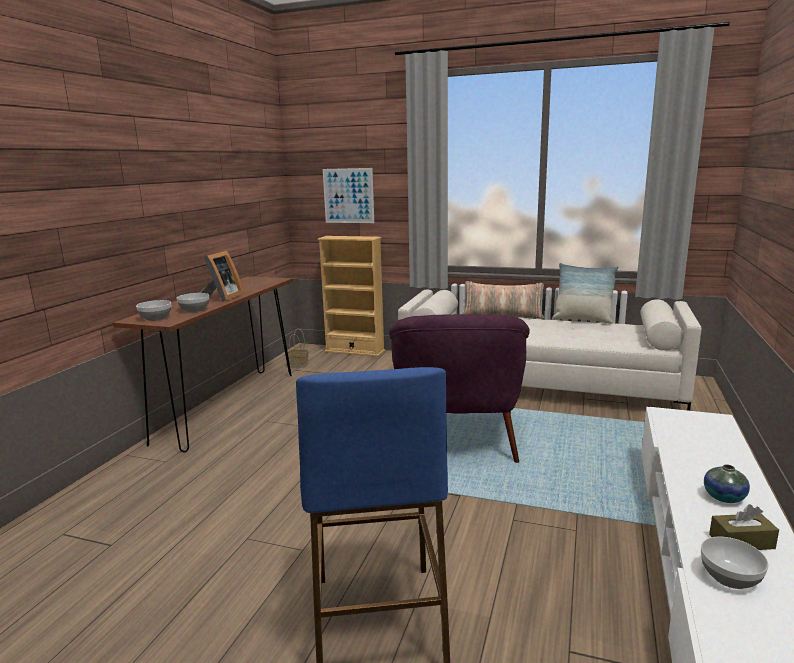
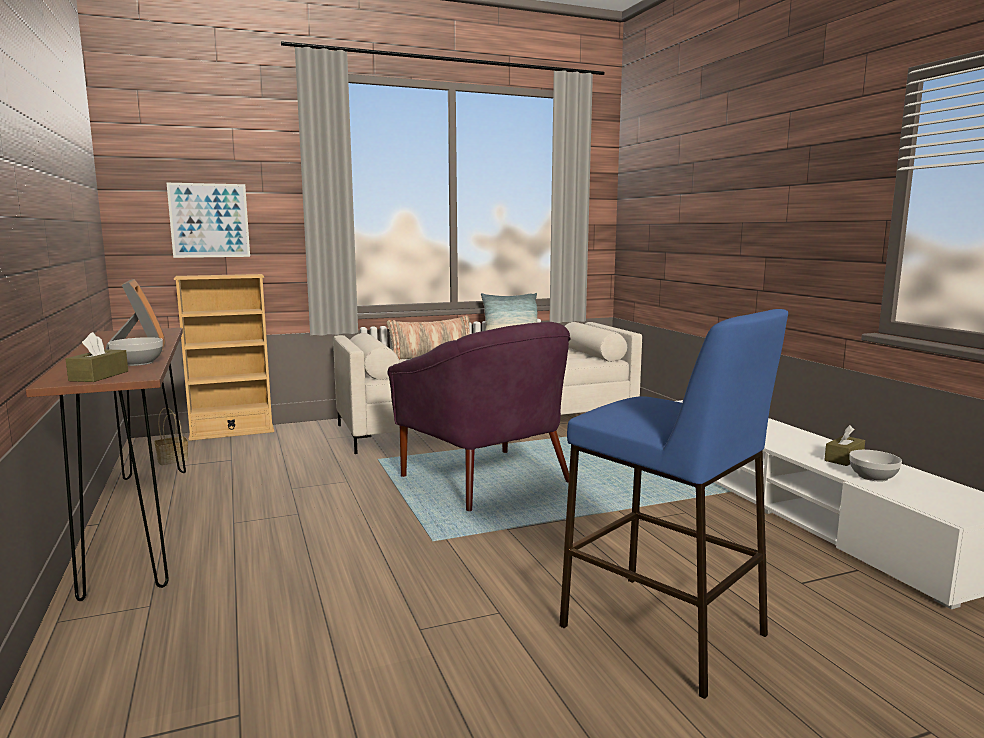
camera: 40 degrees left, 5 degrees down
bowl [136,300,171,321] -> brown tissue box [66,332,128,382]
vase [704,464,750,503] -> none

